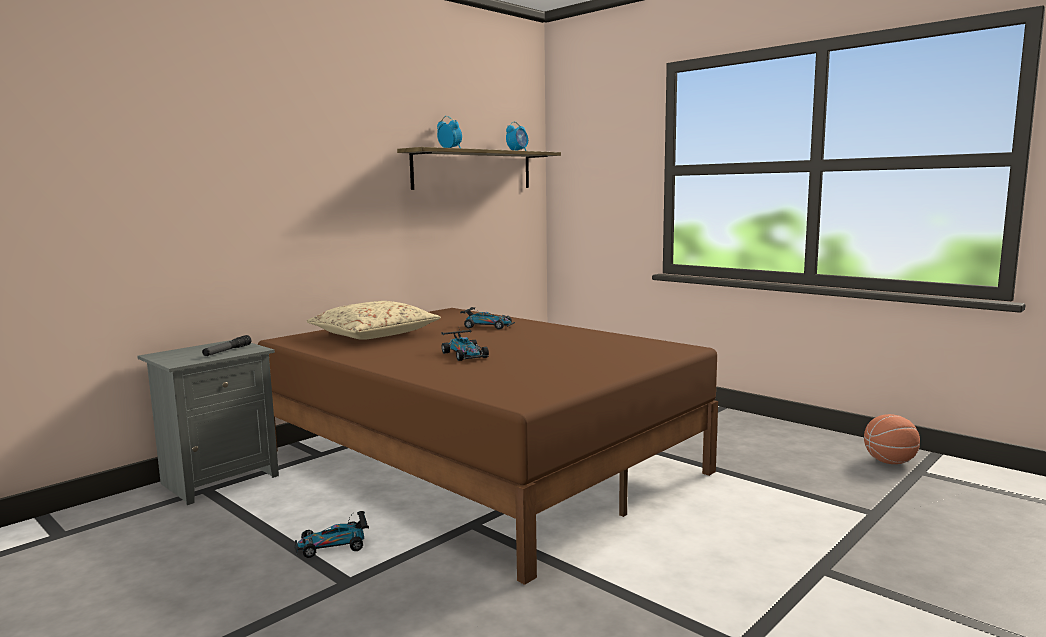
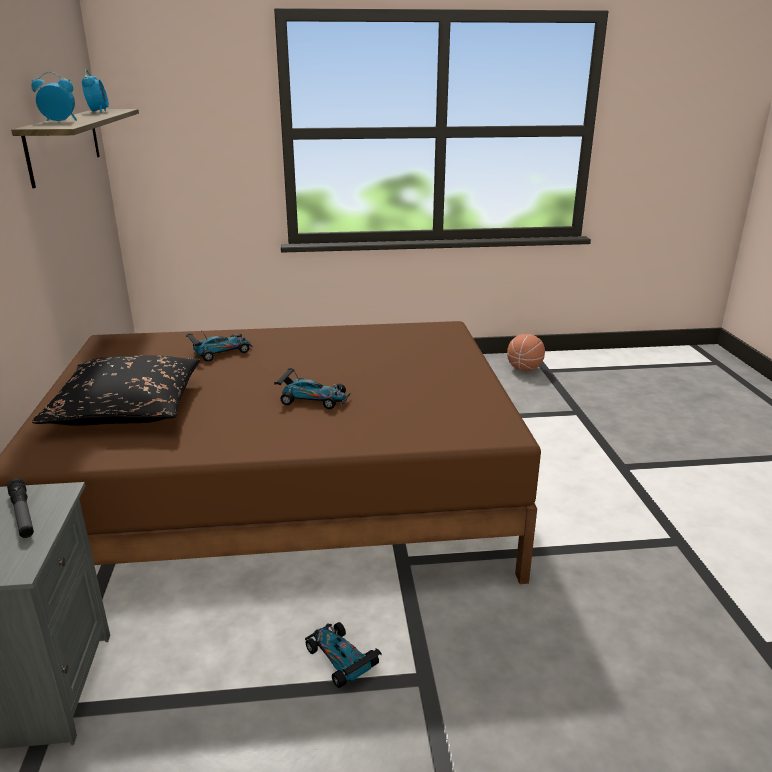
camera: 50 degrees left, 15 degrees up
toy car [294,511,369,558] -> toy car turned 120 degrees clockwise [305,622,382,688]
beige pillow [306,301,441,340] -> black pillow [32,356,200,426]

